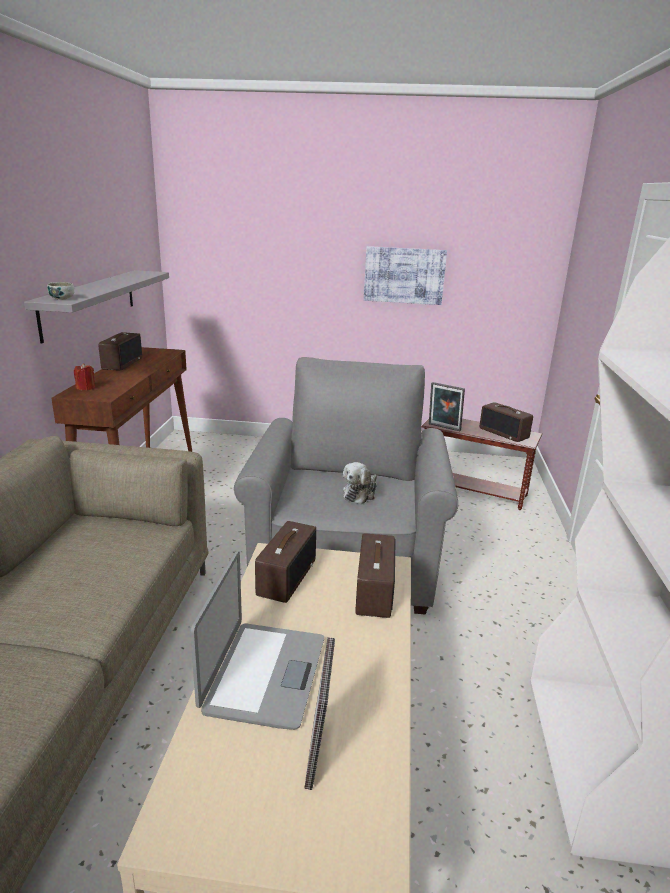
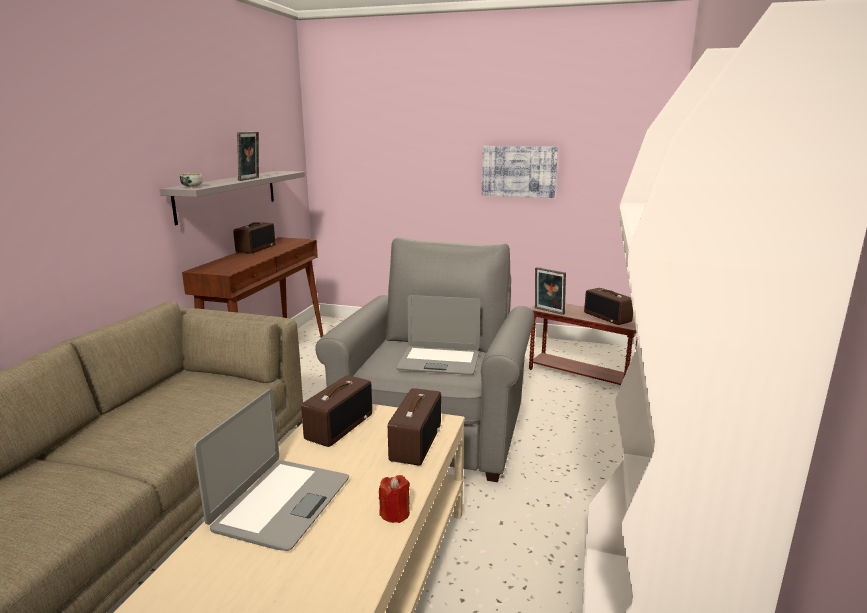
camera: 10 degrees right, 5 degrees down
red candle [74,363,95,390] -> red candle moved to [379,475,410,523]
picture frame [304,637,335,790] -> picture frame moved to [237,132,259,181]
plush toy [343,462,377,504] -> laptop [396,295,480,375]

